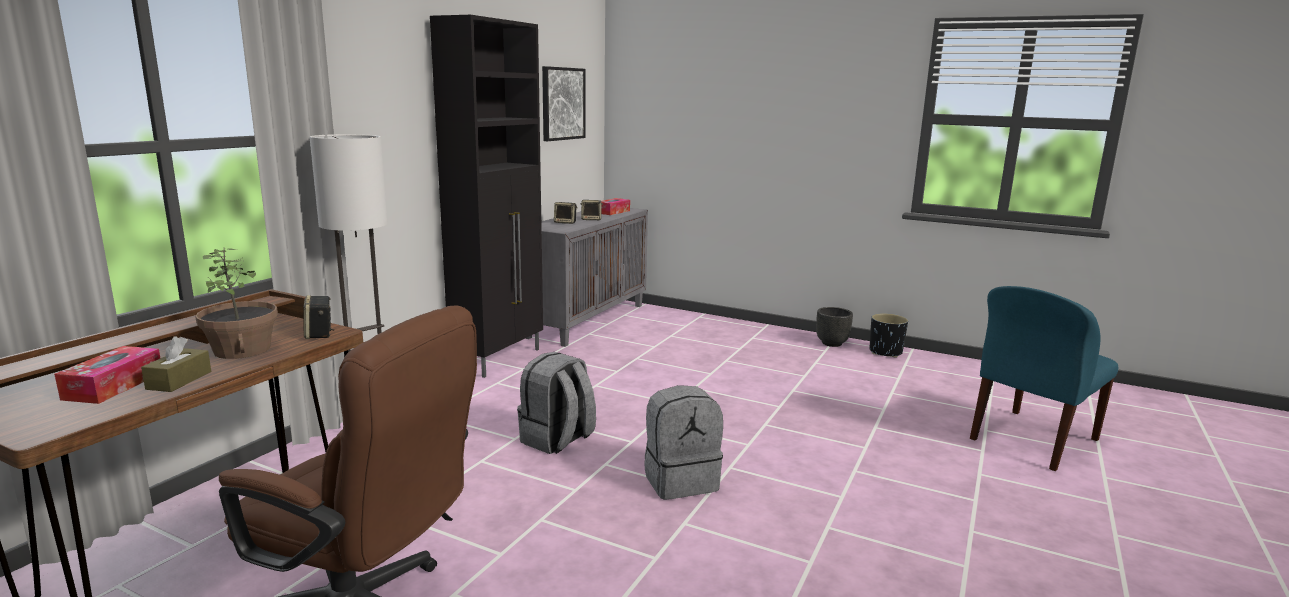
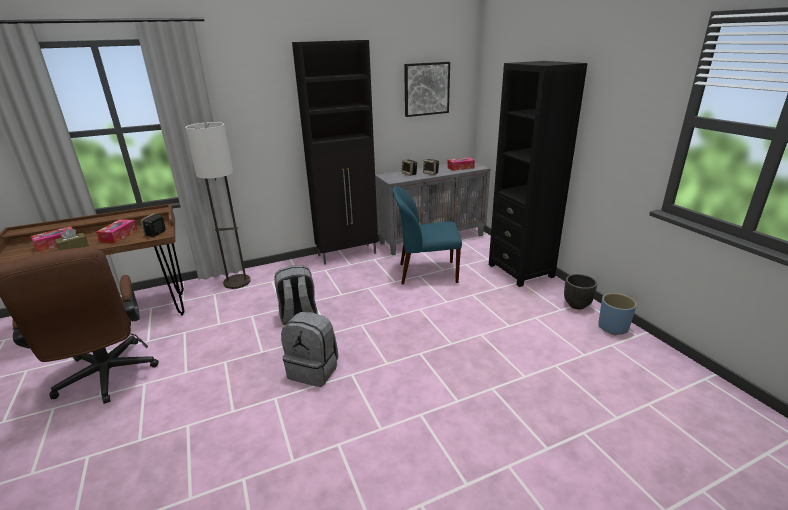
camera: 40 degrees right, 10 degrees up
potted plant [195,248,278,359] -> tissue box [96,219,138,243]
black planter [869,313,908,358] -> blue planter [598,293,637,336]
blue chair [970,286,1118,471] -> blue chair moved to [393,186,462,284]
none -> black bookcase [489,61,588,287]

